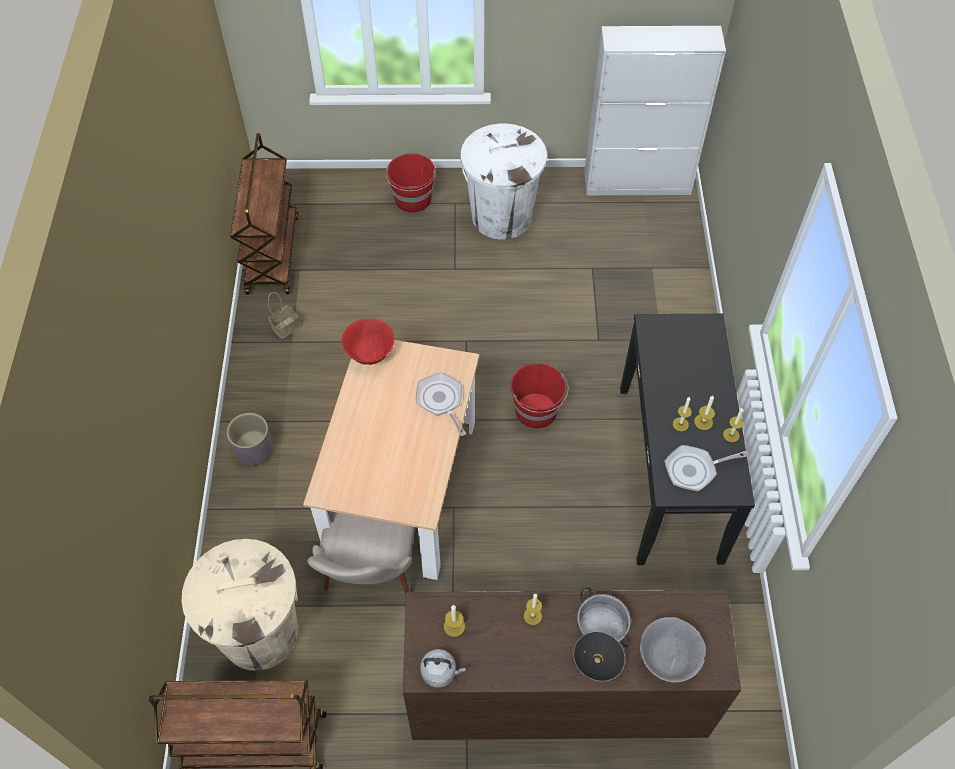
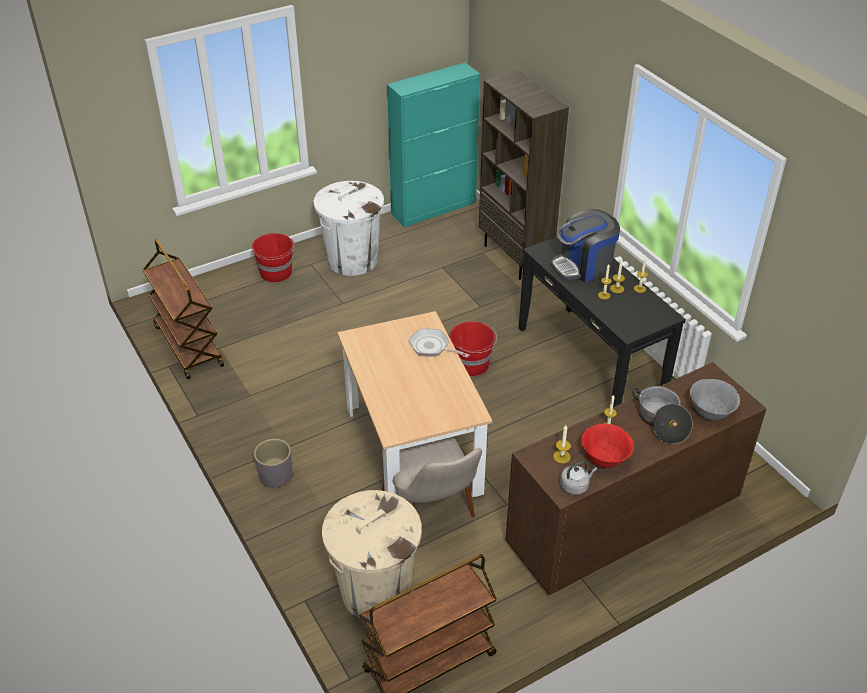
camera: 30 degrees left, 15 degrees down
basket [268,292,300,339] -> none
red bowl [342,318,395,365] -> red bowl moved to [581,423,634,468]
white cabinet [584,26,726,195] -> turquoise cabinet [387,63,480,227]
frying pan [664,445,748,491] -> none
none -> brown bookcase [479,70,569,280]
none -> coffee machine [551,209,620,282]

